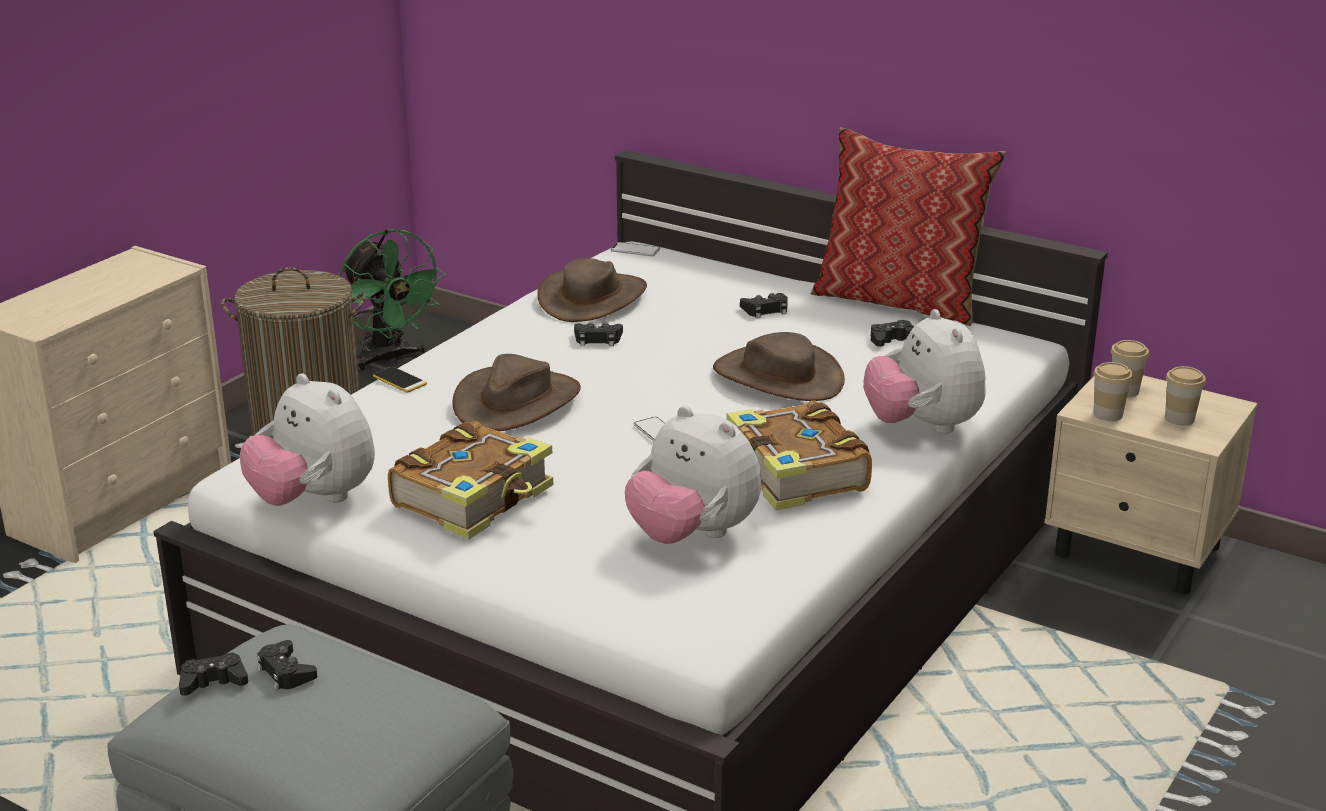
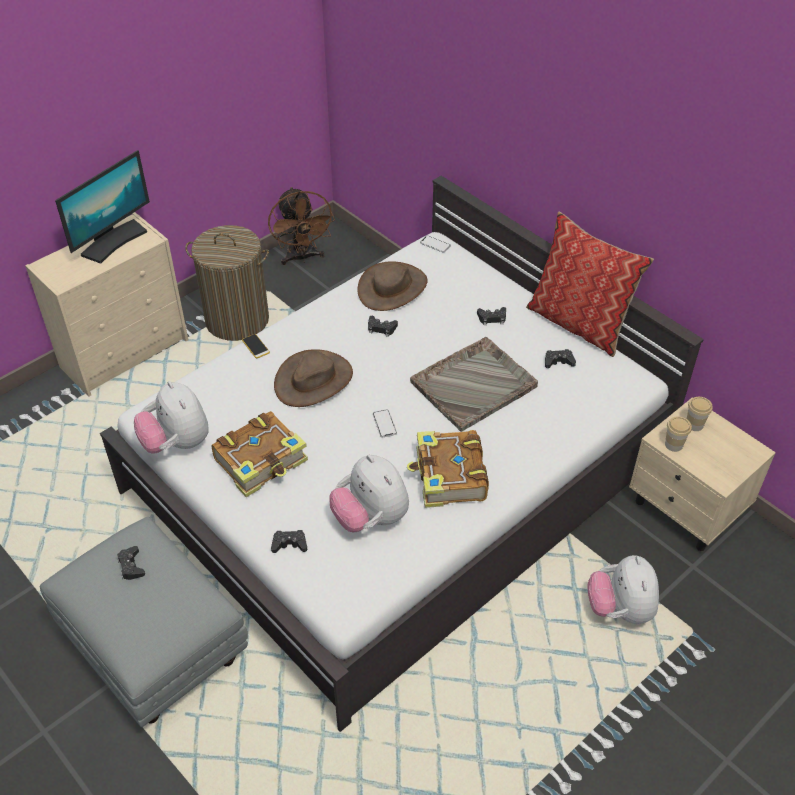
camera: 15 degrees right, 20 degrees up
black game controller [179,652,248,696] -> black game controller moved to [271,530,307,553]
green fan [339,229,446,371] -> brown fan [268,187,335,265]
brown hat [713,332,845,401] -> grey tray [410,337,538,432]
plush toy [863,309,986,434] -> plush toy moved to [587,555,659,624]
cup [1165,366,1206,426] -> none
none -> monitor [55,150,150,264]

